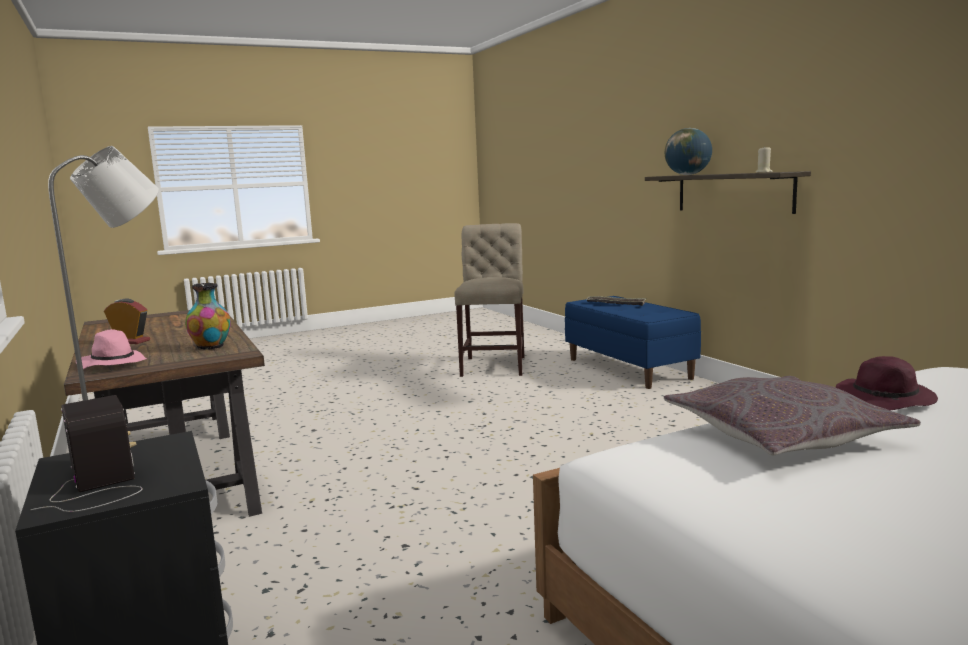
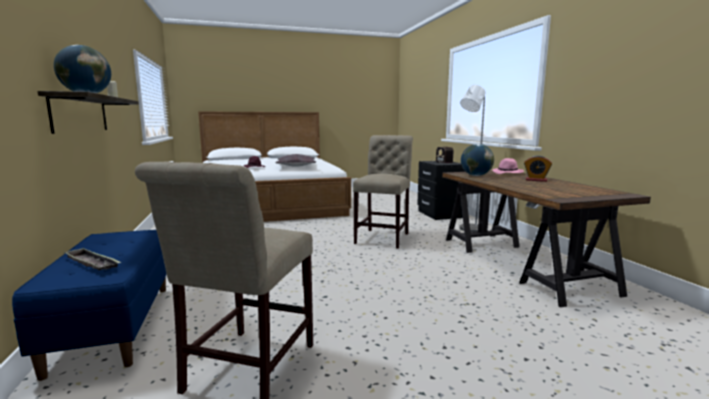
camera: 170 degrees left, 0 degrees up
vase [185,283,231,350] -> globe [461,144,494,176]
none -> beige chair [353,135,413,249]

